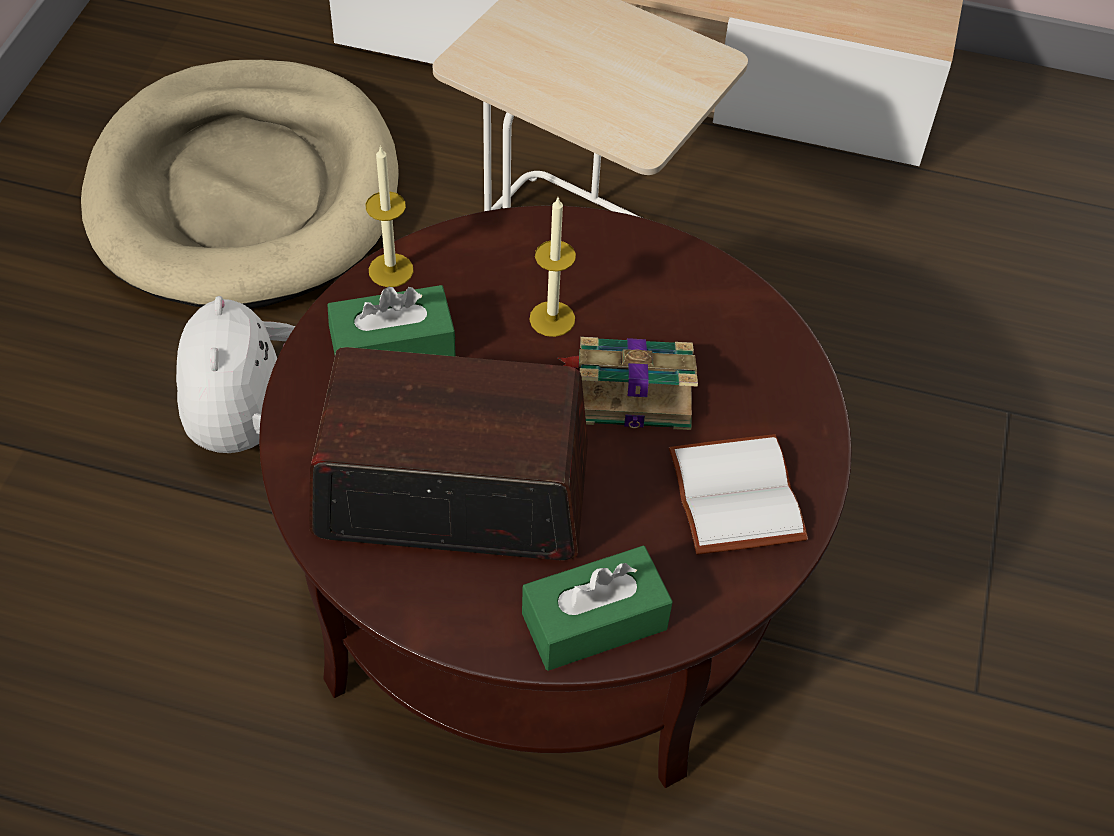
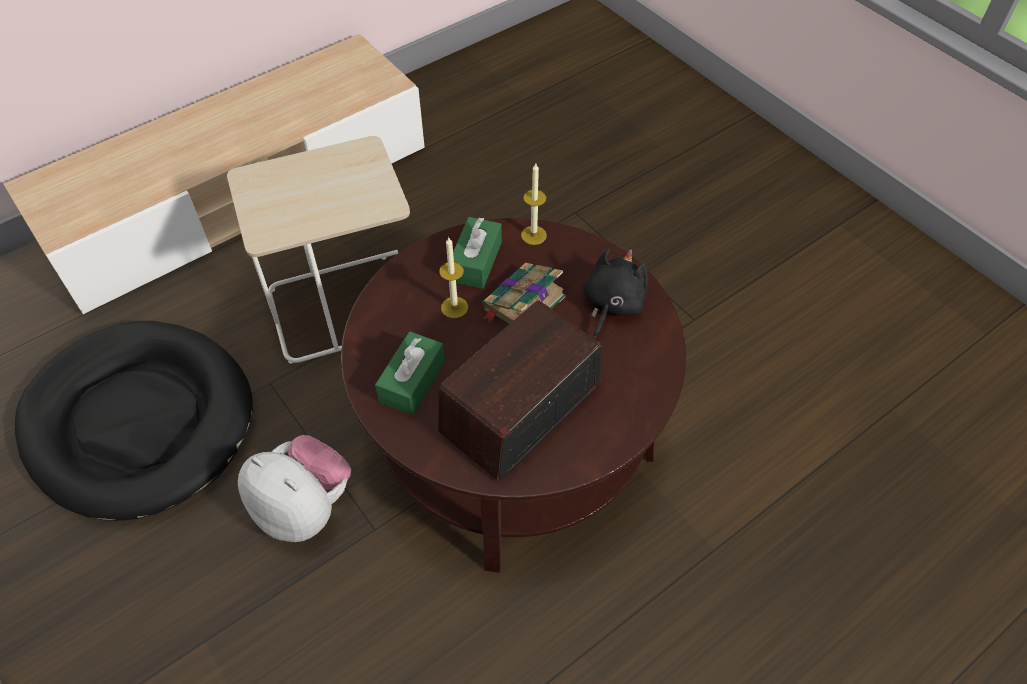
camera: 50 degrees left, 0 degrees up
beige dog bed [81,60,399,308] -> black dog bed [15,321,253,521]
candle [366,145,413,287] -> candle moved to [521,164,547,245]
green tissue box [522,546,673,671] -> green tissue box moved to [453,217,502,289]
white book [669,434,808,555] -> black plush toy [583,249,648,338]

